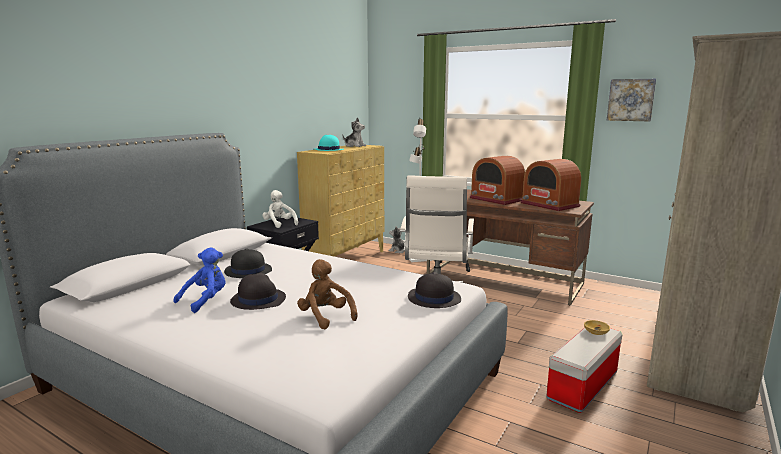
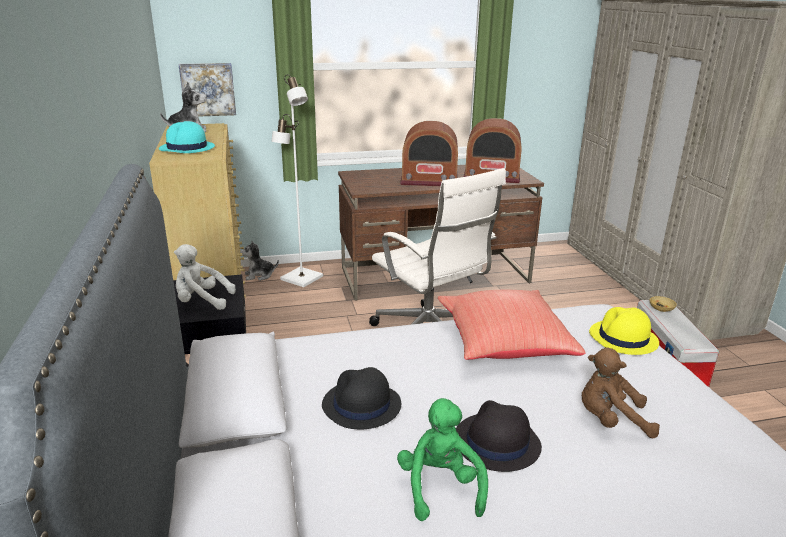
camera: 45 degrees left, 10 degrees up
blue plush toy [173,247,225,313] -> green plush toy [397,398,488,521]
black hat [408,272,461,308] -> yellow hat [589,307,659,355]
picture [607,79,656,121] -> picture moved to [179,63,236,117]
none -> red pillow [438,290,586,360]

